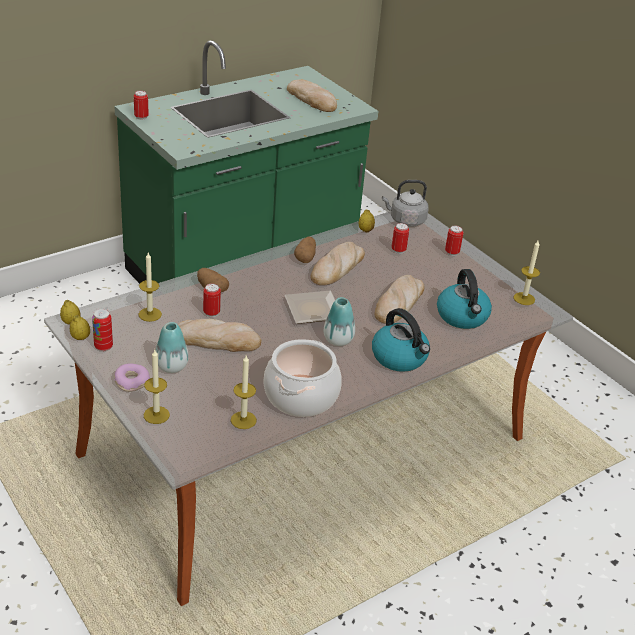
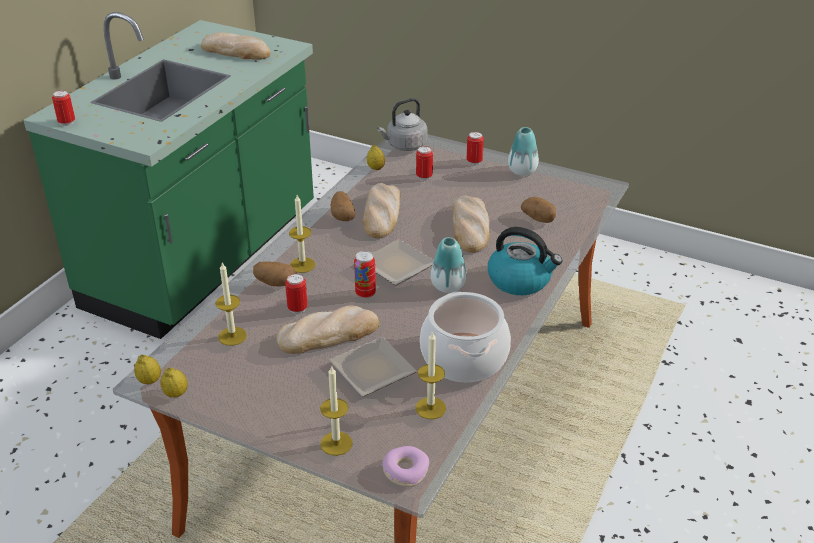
camera: 25 degrees left, 0 degrees up
can [92,308,113,351] -> can moved to [354,251,376,298]
donut [114,364,150,392] -> donut moved to [382,446,429,487]
vase [155,322,189,373] -> vase moved to [508,127,539,176]
kettle [437,269,492,329] -> potato [521,197,556,223]
candle [514,241,540,305] -> candle moved to [289,195,316,273]
none -> plate [329,337,417,397]

